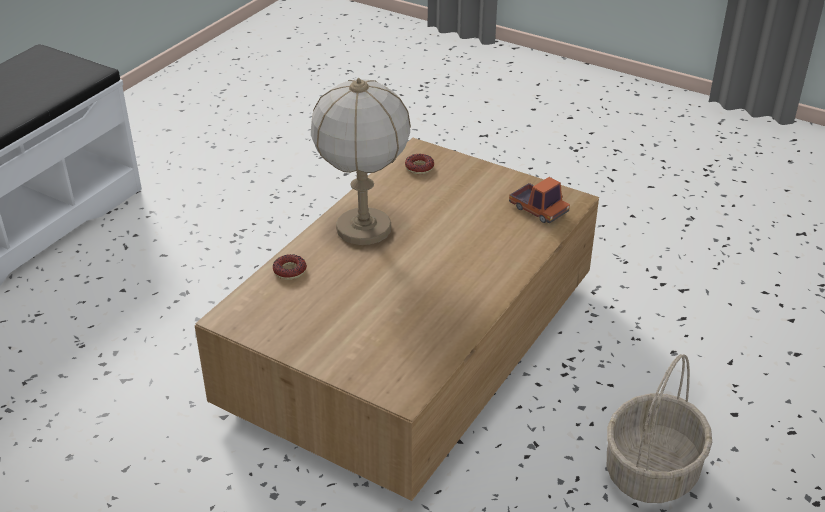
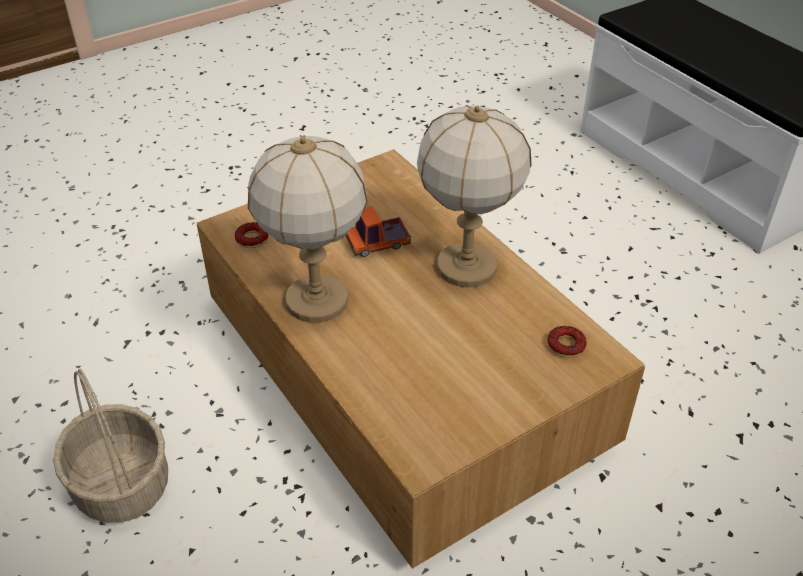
camera: 115 degrees right, 5 degrees up
donut [273,254,307,280] -> donut moved to [235,222,269,248]
toy truck [509,177,570,223] -> toy truck moved to [345,206,411,257]
none -> table lamp [248,135,368,323]

